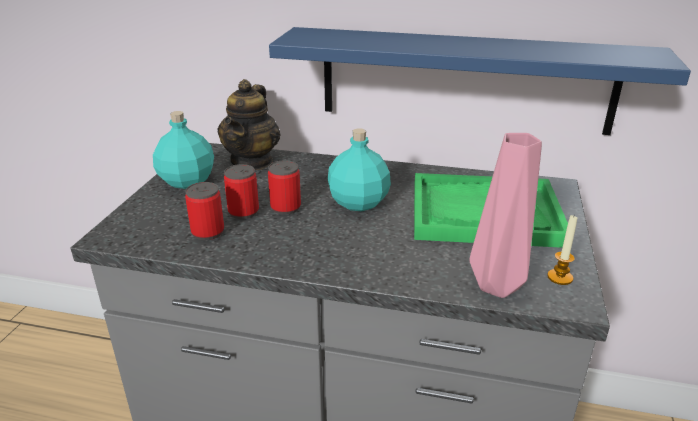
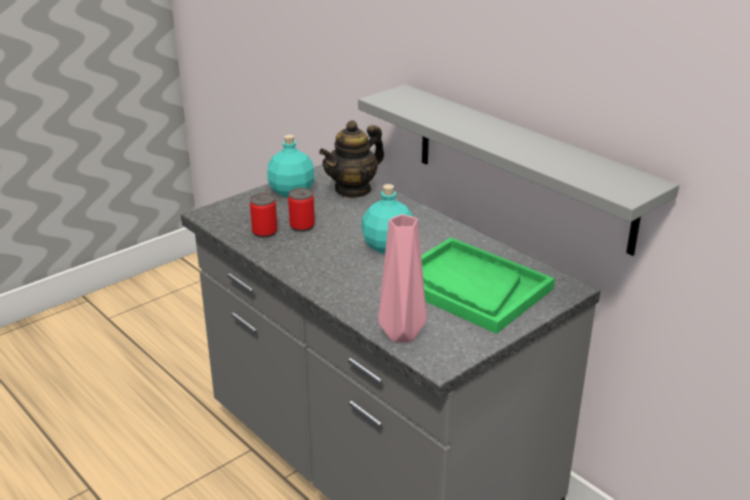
camera: 35 degrees right, 0 degrees up
can [268,160,301,215] -> none
blue shelf [269,27,691,135] -> grey shelf [358,84,679,256]
candle [547,214,577,285] -> none

